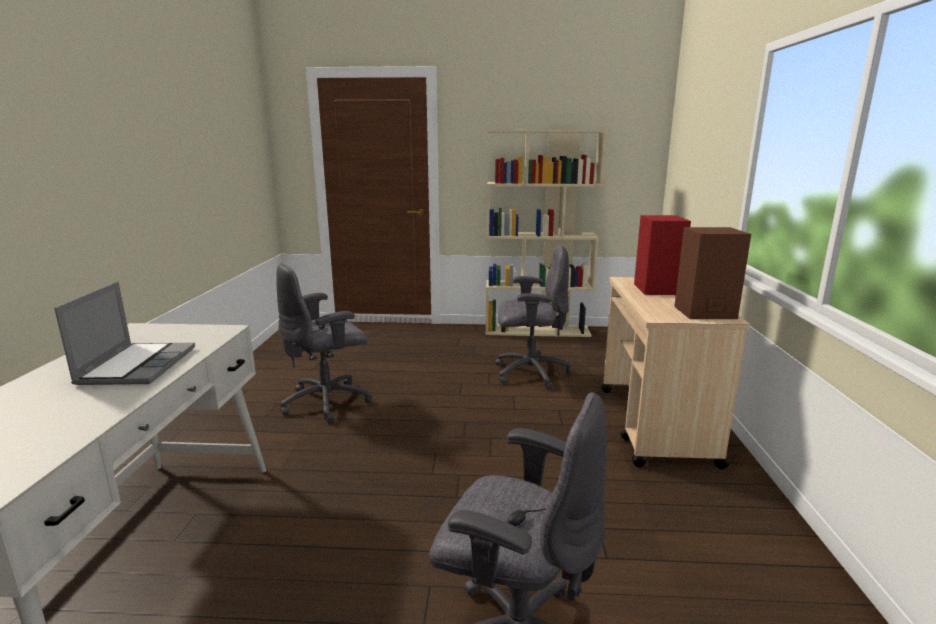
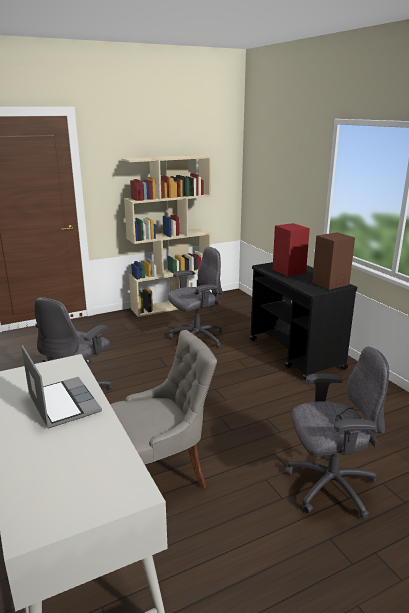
camera: 30 degrees left, 5 degrees up
beige cart [601,277,750,469] -> black cart [250,262,357,380]
none -> grey chair [110,330,217,489]

